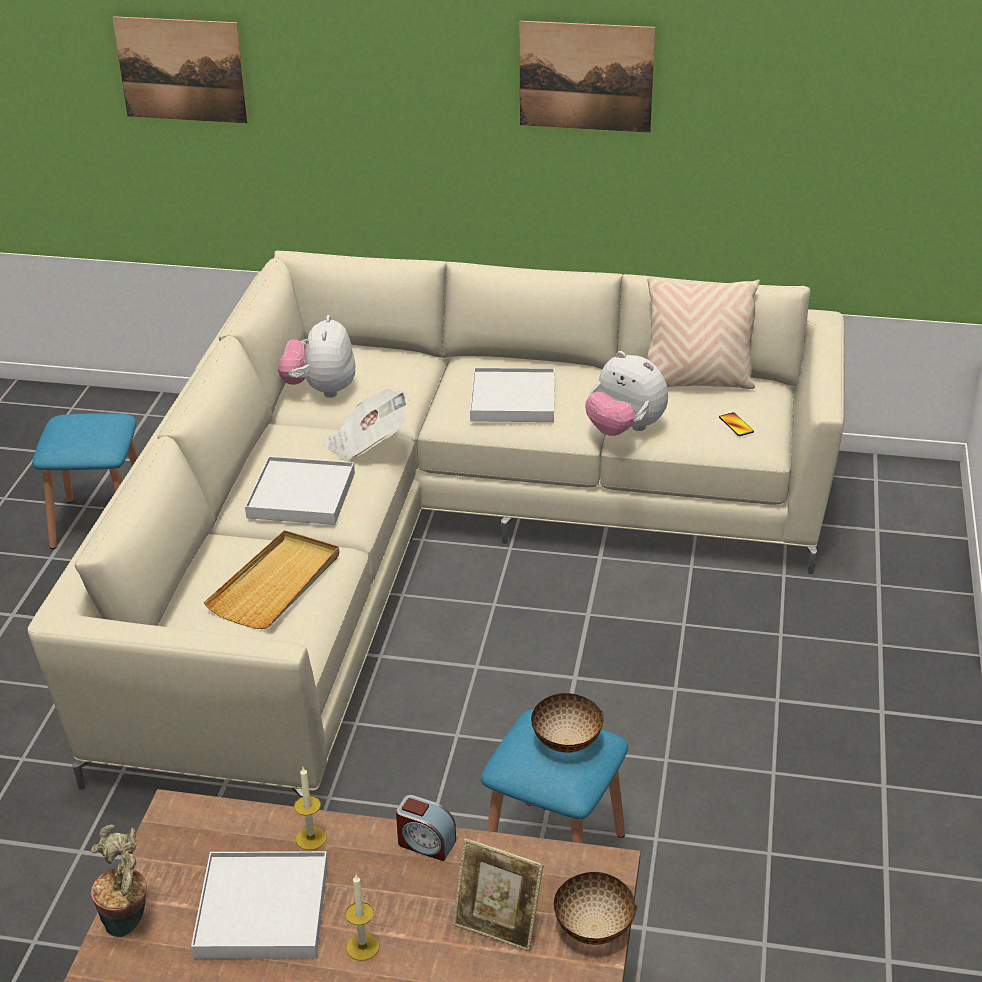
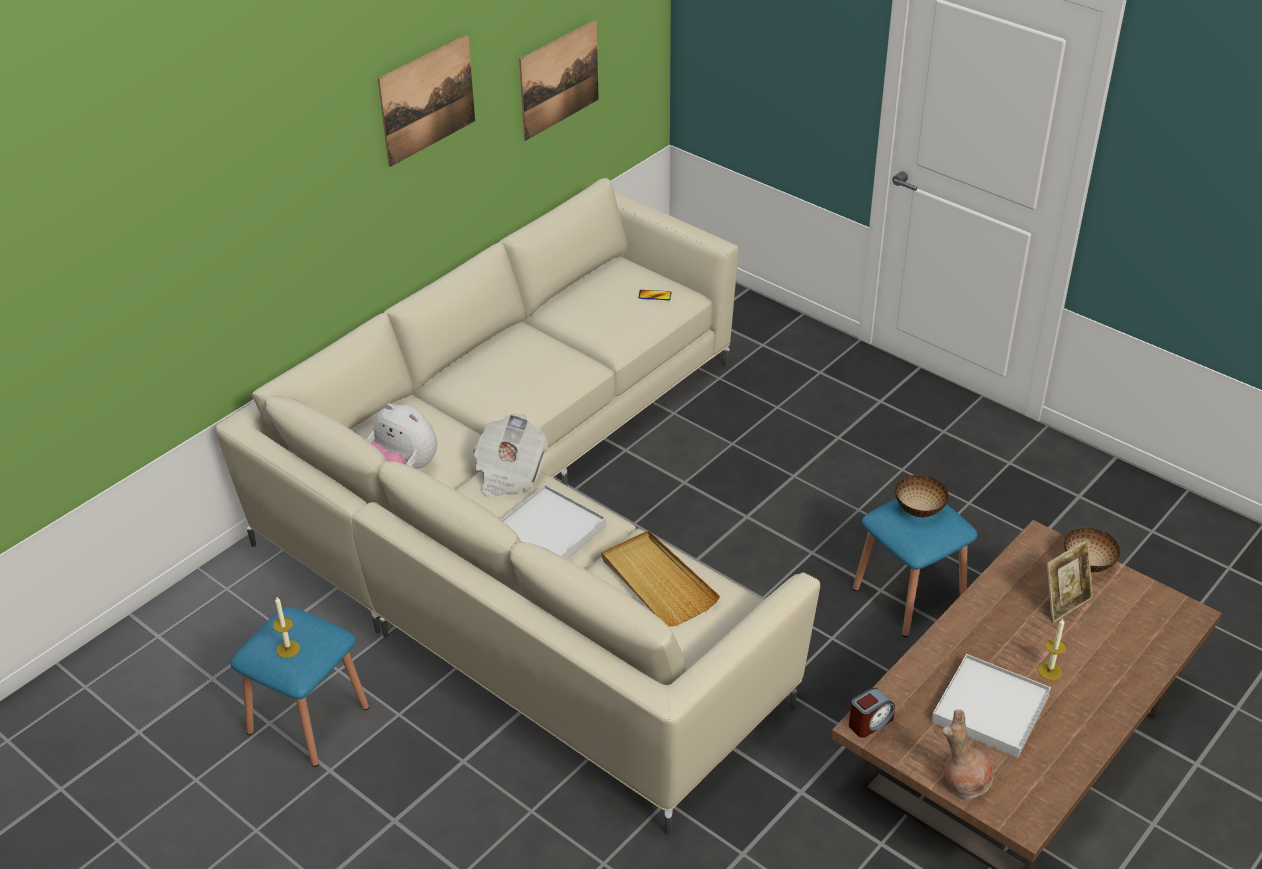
camera: 60 degrees left, 5 degrees up
potted plant [91,825,147,937] -> brown vase [942,710,993,798]
picture [112,16,248,123] -> picture moved to [519,20,599,141]
candle [294,767,327,850] -> candle moved to [273,597,300,658]
alarm clock [396,795,456,861] -> alarm clock moved to [849,688,895,738]
white tray [470,368,555,422] -> none
plush toy [585,351,668,436] -> none
beige pillow [647,277,760,389] -> none

